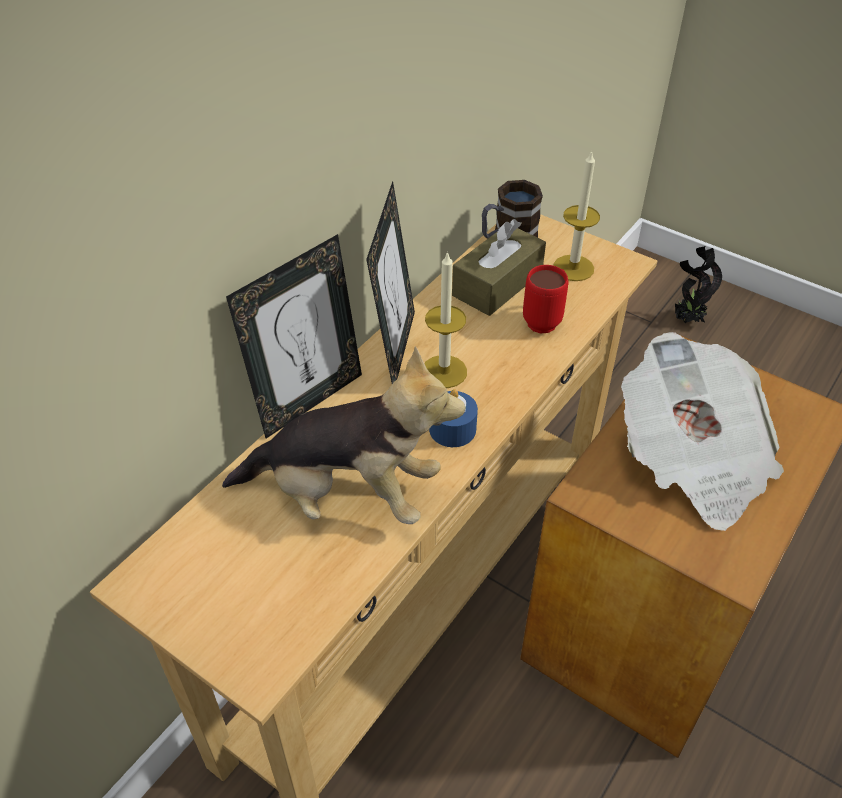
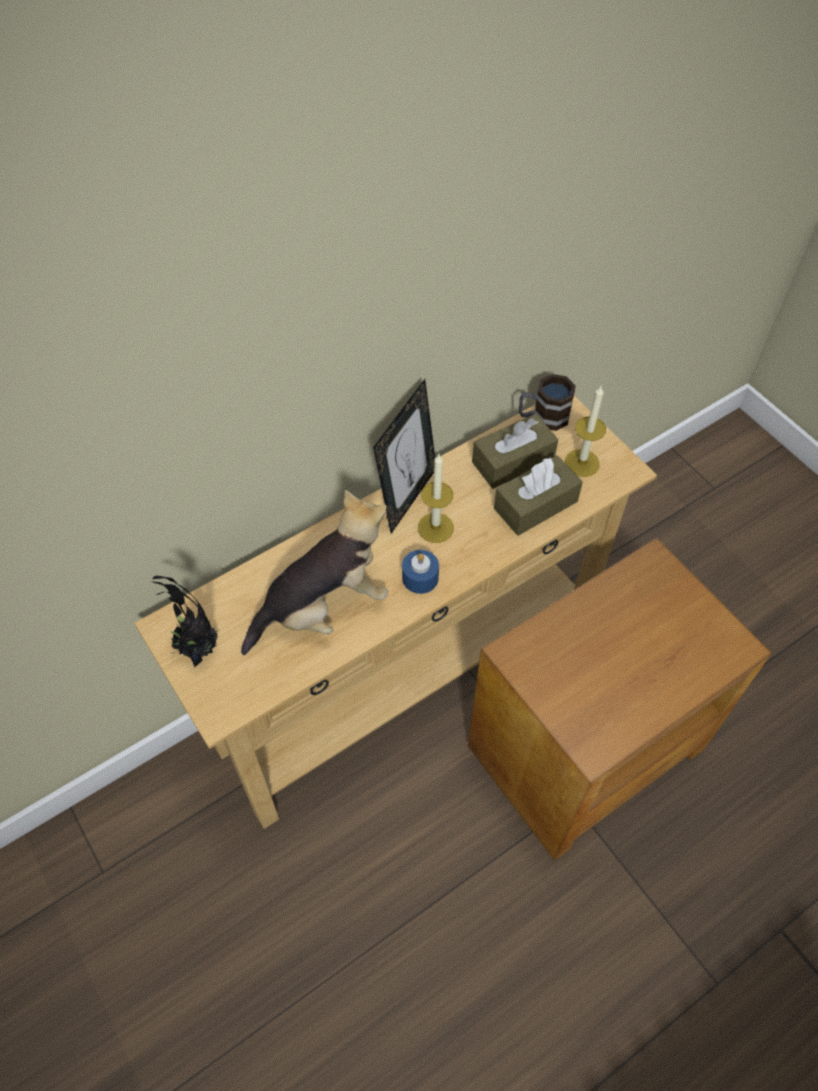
camera: 20 degrees right, 10 degrees up
plush toy [222,346,465,524] -> plush toy turned 60 degrees counterclockwise [241,490,388,655]
picture frame [226,234,362,439] -> none
red mug [523,265,568,333] -> brown tissue box [494,455,583,536]
newspaper [621,332,784,531] -> none
potted plant [675,246,722,323] -> potted plant moved to [151,576,218,667]

